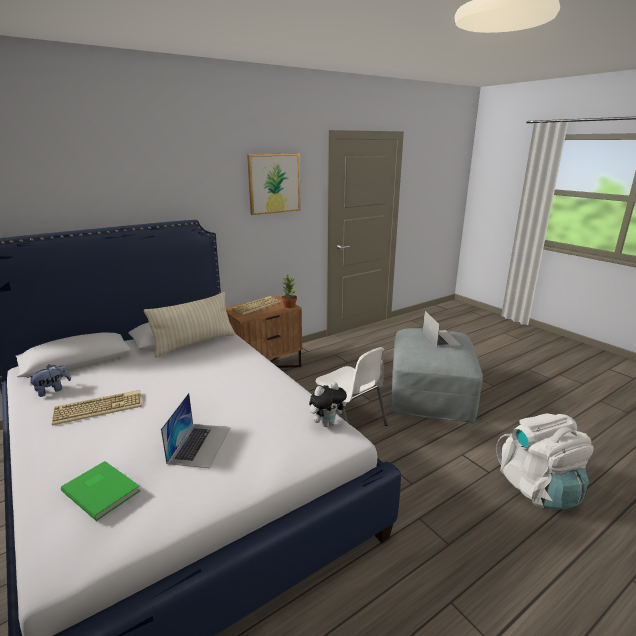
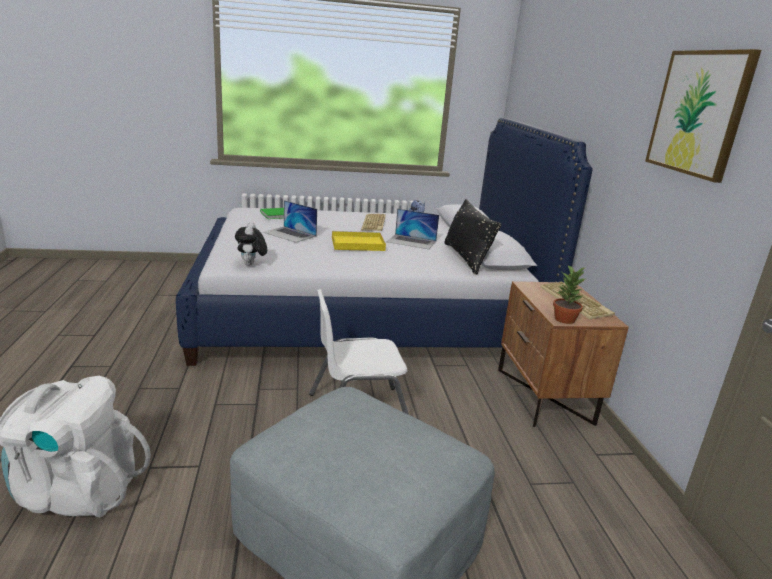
camera: 115 degrees right, 0 degrees up
beige pillow [144,292,235,358] -> black pillow [444,199,502,275]
laptop [423,311,462,347] -> laptop moved to [387,208,439,249]
none -> yellow tray [332,231,386,251]

